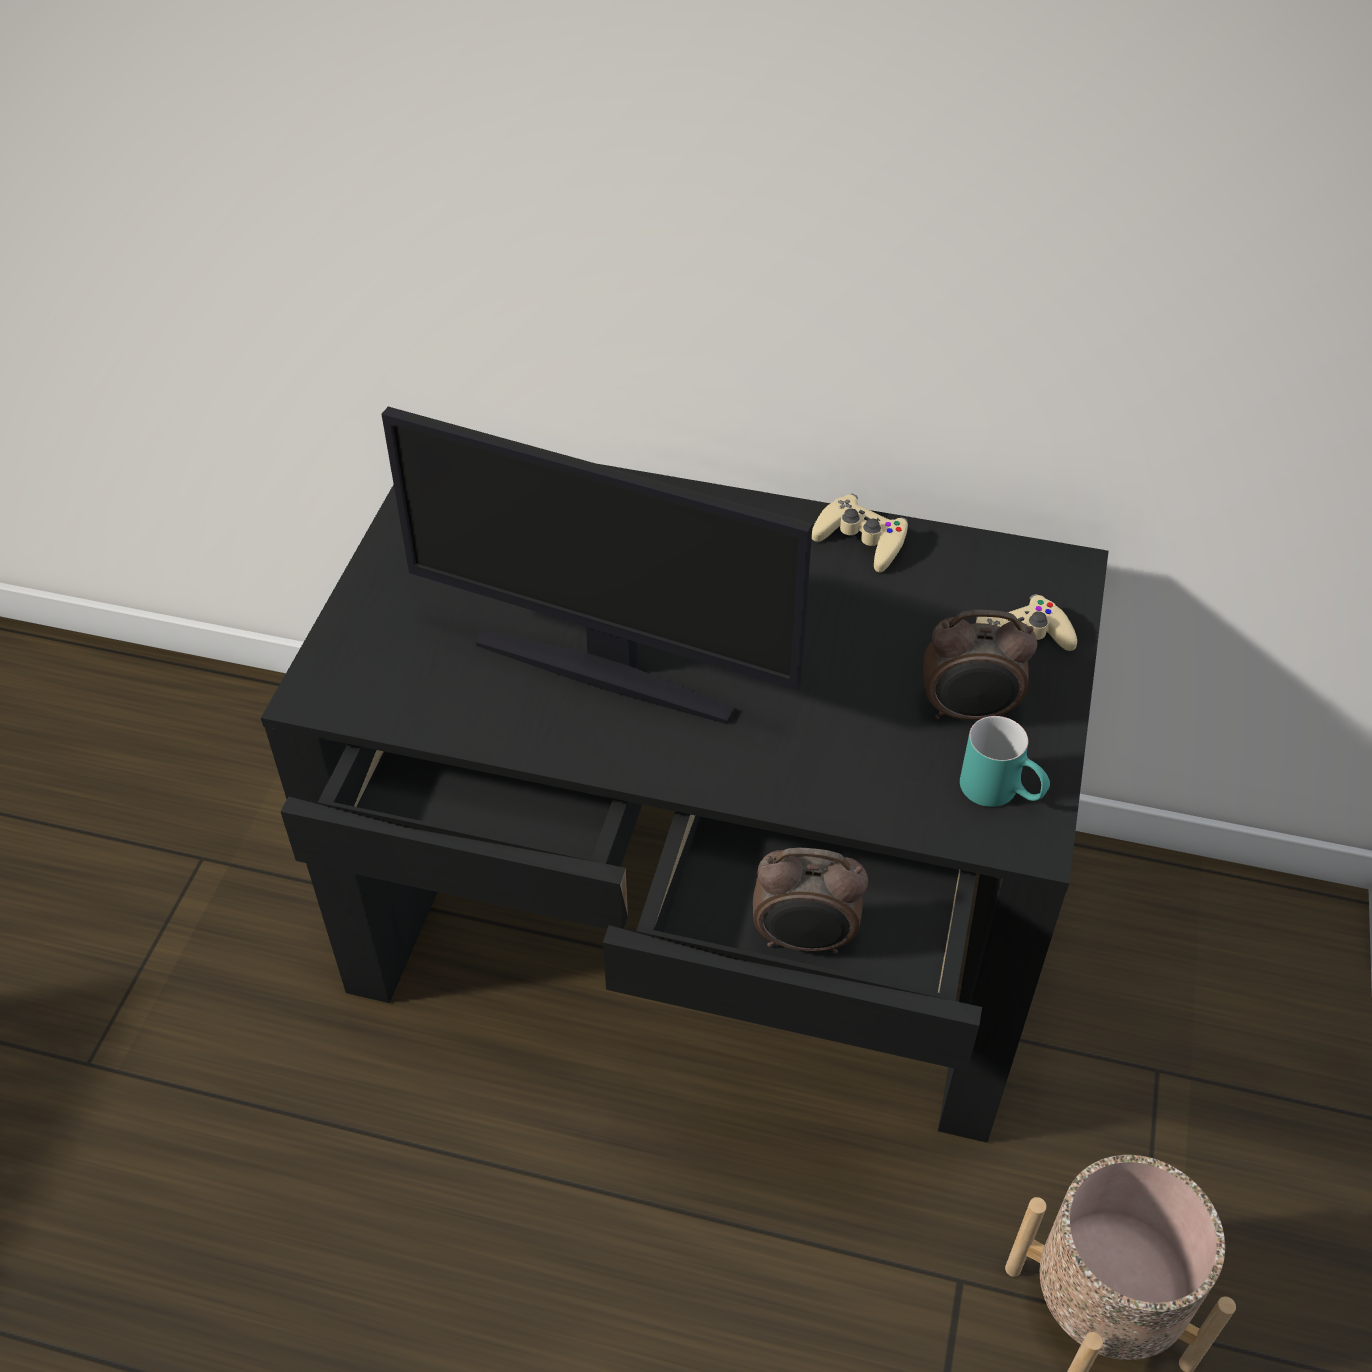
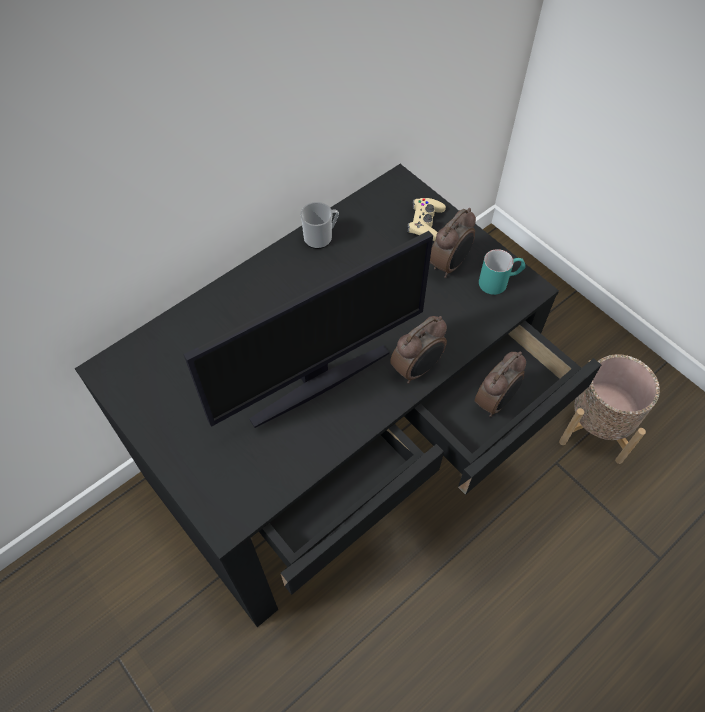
camera: 55 degrees left, 10 degrees up
beige game controller [812,494,908,573] -> mug [300,202,339,249]
none -> alarm clock [390,316,447,384]

